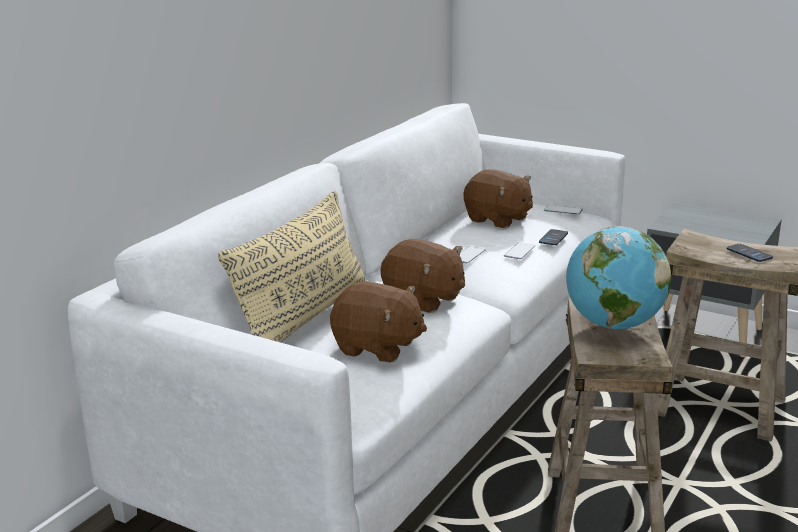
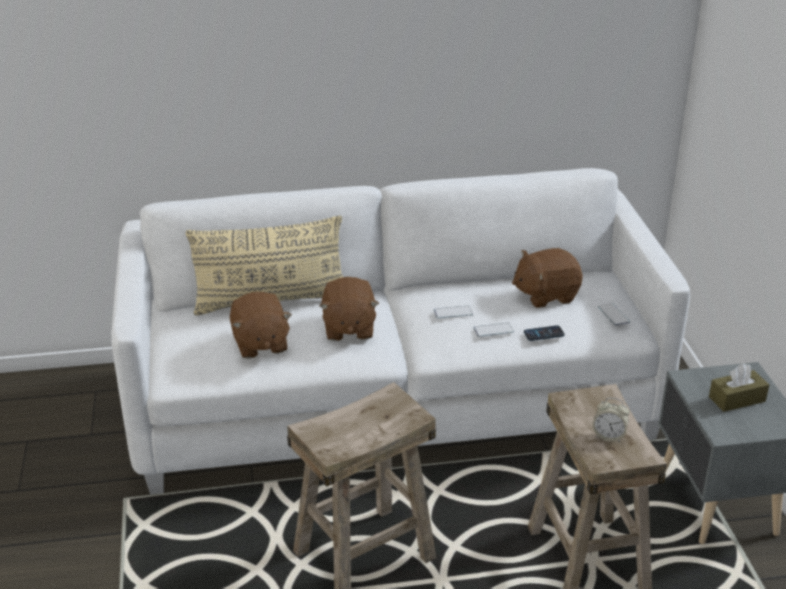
camera: 50 degrees right, 10 degrees up
brown plush toy [464,169,533,228] -> brown plush toy turned 75 degrees clockwise [512,248,583,308]
globe [566,226,671,329] -> none
phone [727,244,773,262] -> alarm clock [592,398,629,442]
none -> brown tissue box [709,363,769,412]

